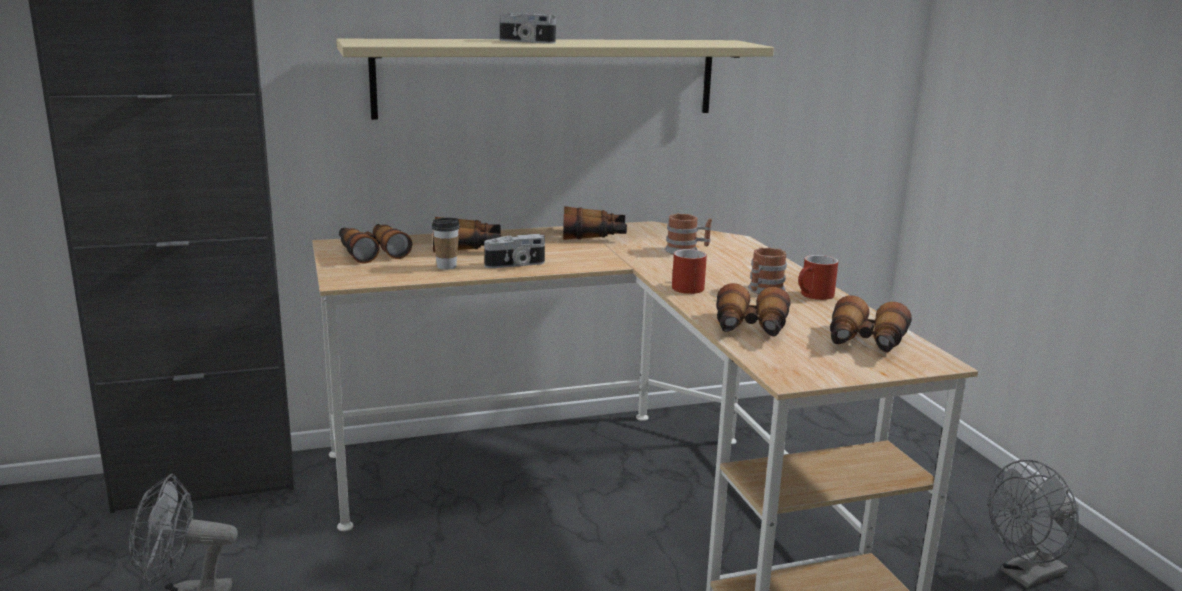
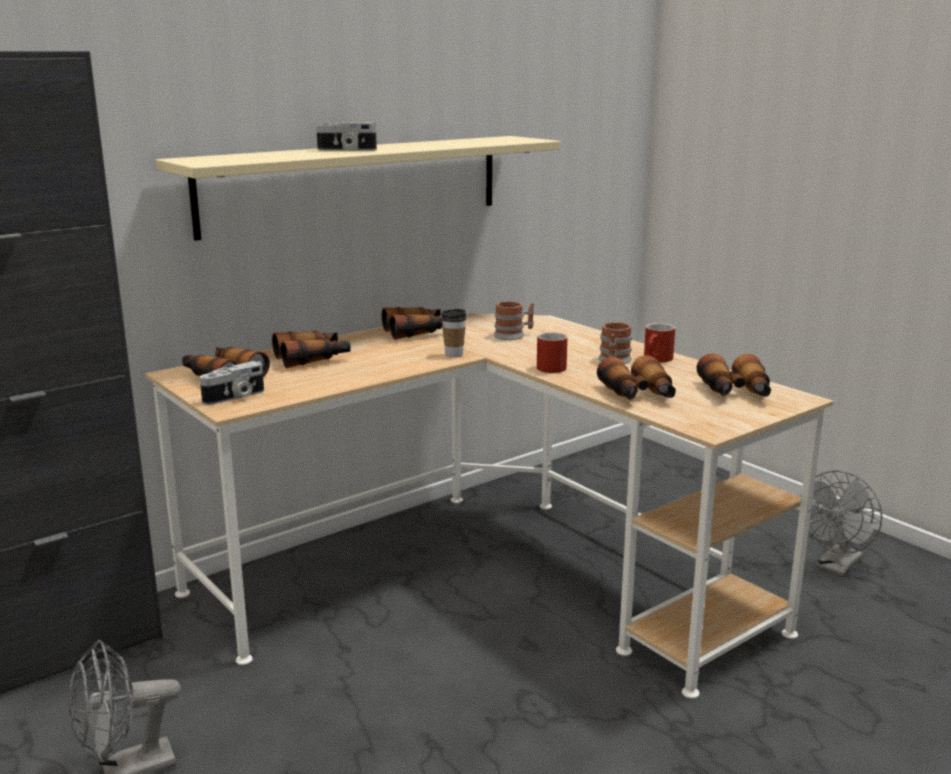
camera: 20 degrees left, 0 degrees up
cup [432,218,460,270] -> cup moved to [441,309,467,358]
camera [484,234,545,268] -> camera moved to [200,361,264,405]

